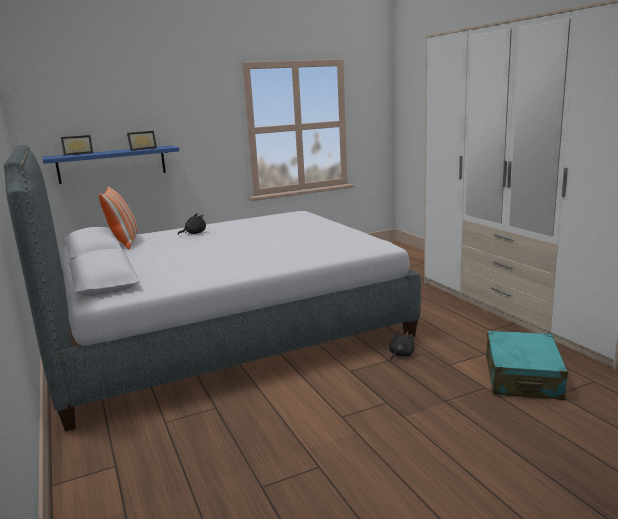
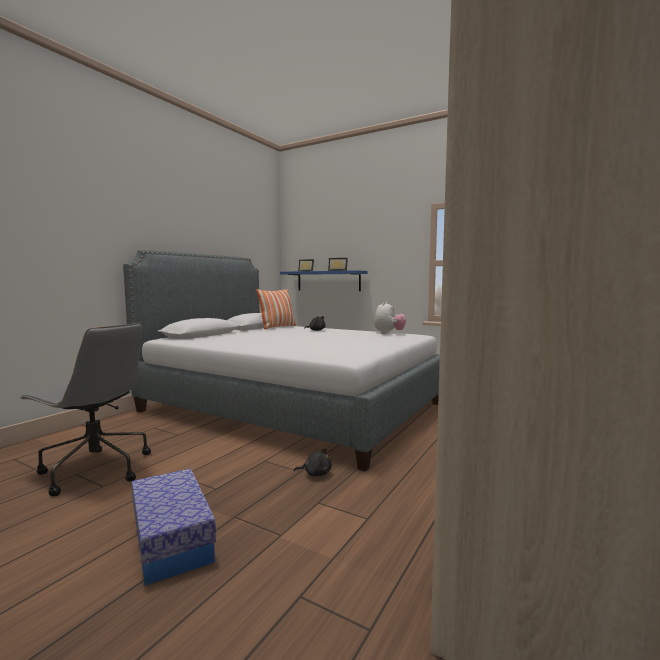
camera: 55 degrees right, 10 degrees down
turquoise suitcase [486,331,568,400] -> none
none -> grey office chair [19,323,151,496]
none -> storage box [132,468,216,586]
none -> plush toy [374,302,406,334]

